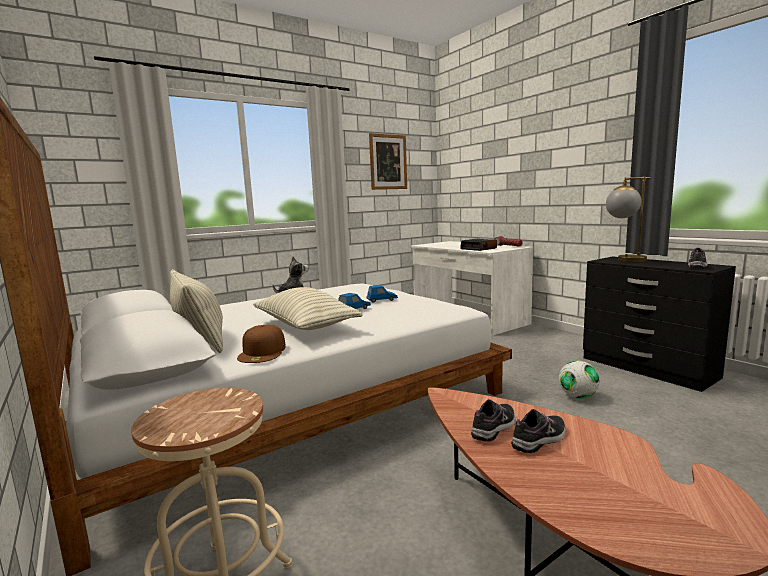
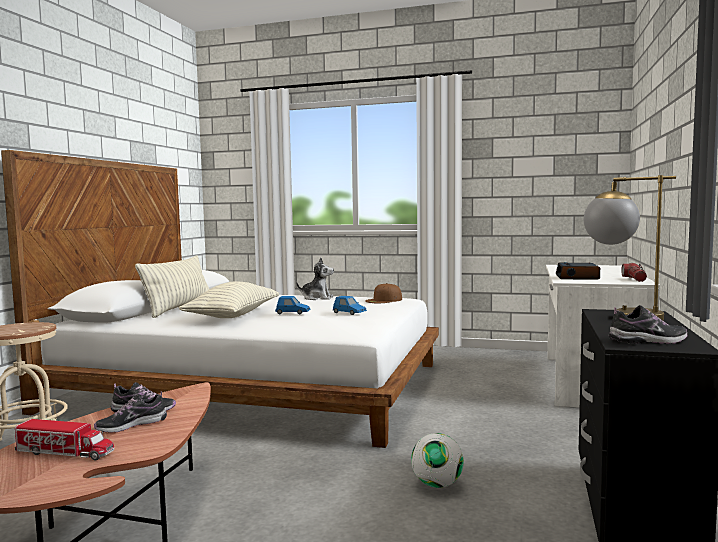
camera: 50 degrees right, 5 degrees down
brown cap [237,325,286,363] -> brown cap moved to [365,283,402,303]
picture [369,133,407,190] -> none
shoe [511,409,566,453] -> shoe turned 135 degrees clockwise [94,391,167,433]
none -> toy truck [15,419,114,461]

